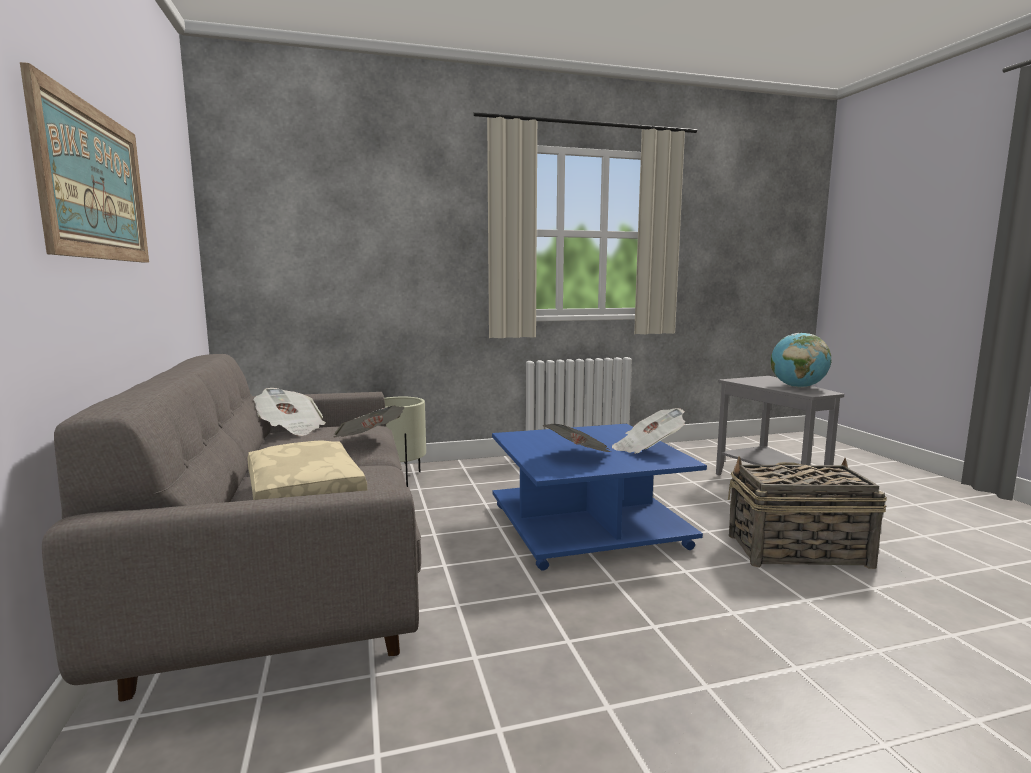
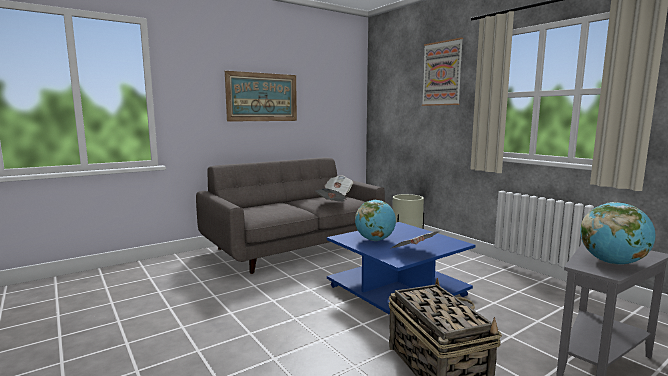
camera: 70 degrees right, 0 degrees up
beige pillow [248,440,367,500] -> none
newspaper [542,424,611,452] -> globe [355,200,396,241]
none -> picture [422,38,463,106]

